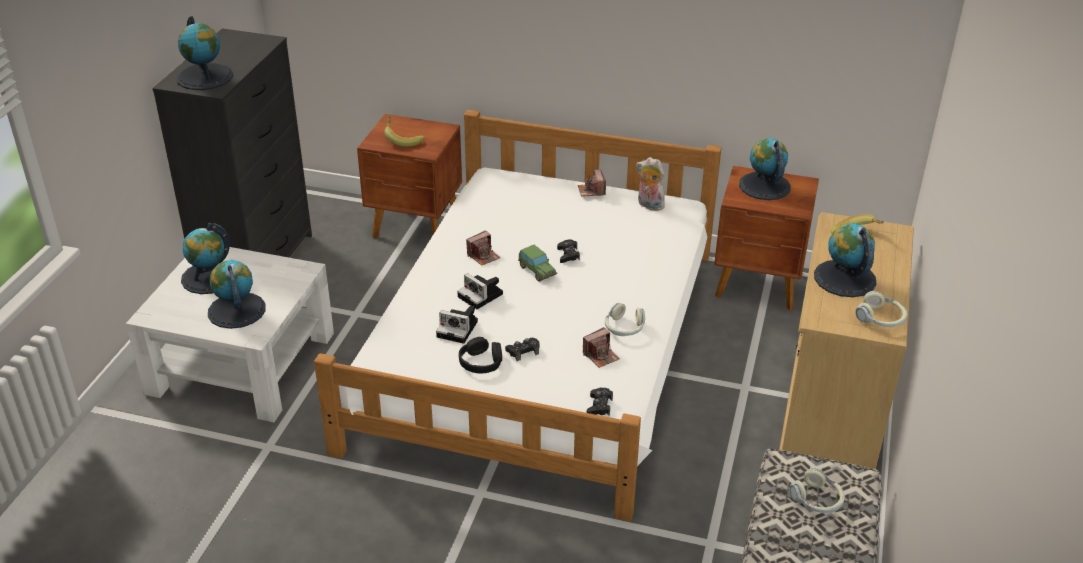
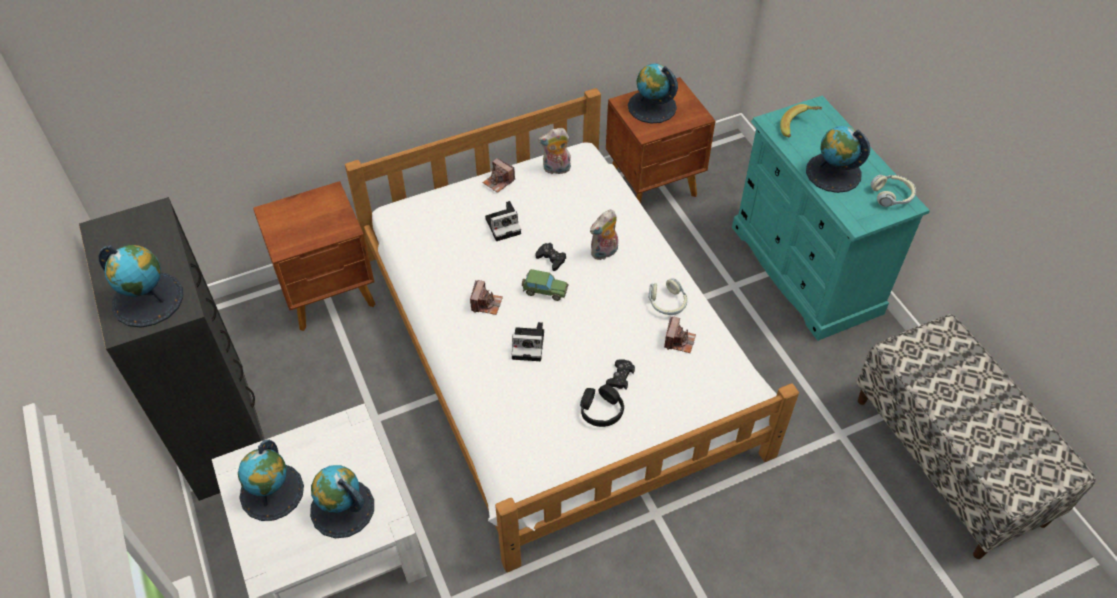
camera: 40 degrees left, 15 degrees up
banana [384,116,424,147] -> none
camera [436,306,478,344] -> camera moved to [485,201,521,241]
black game controller [586,388,613,416] -> none
beige dresser [779,212,914,469] -> turquoise dresser [732,95,930,341]
headphones [789,468,845,513] -> none
none -> plush toy [590,210,618,260]

